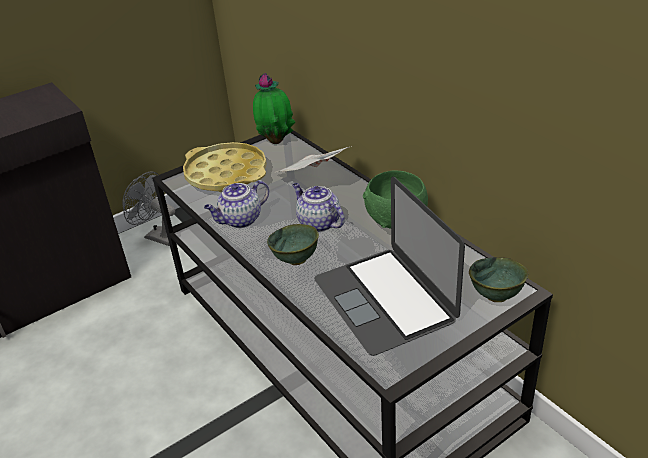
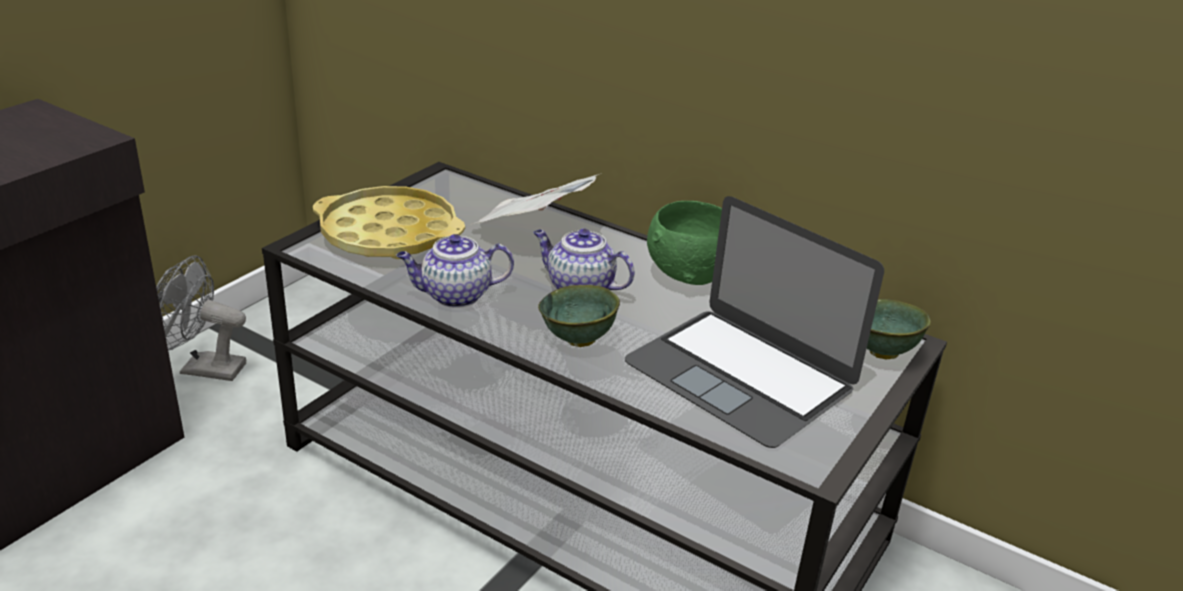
camera: 25 degrees left, 5 degrees down
teapot [204,180,269,228] -> teapot turned 45 degrees clockwise [396,234,514,308]
potted plant [253,73,295,144] -> none

